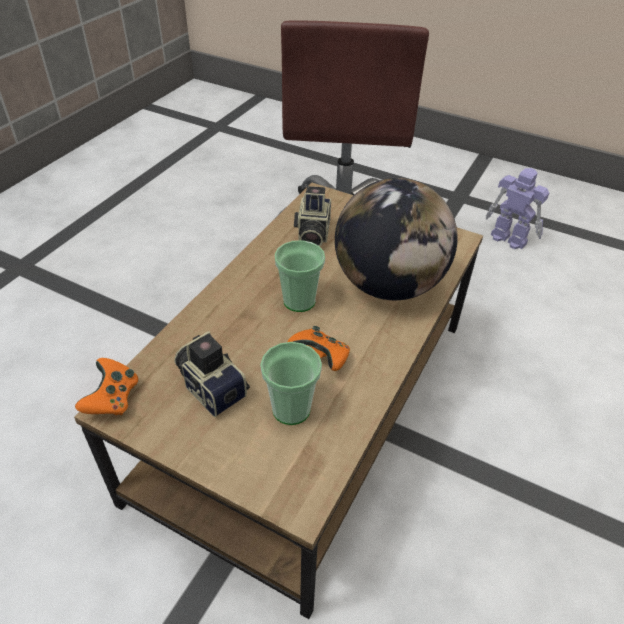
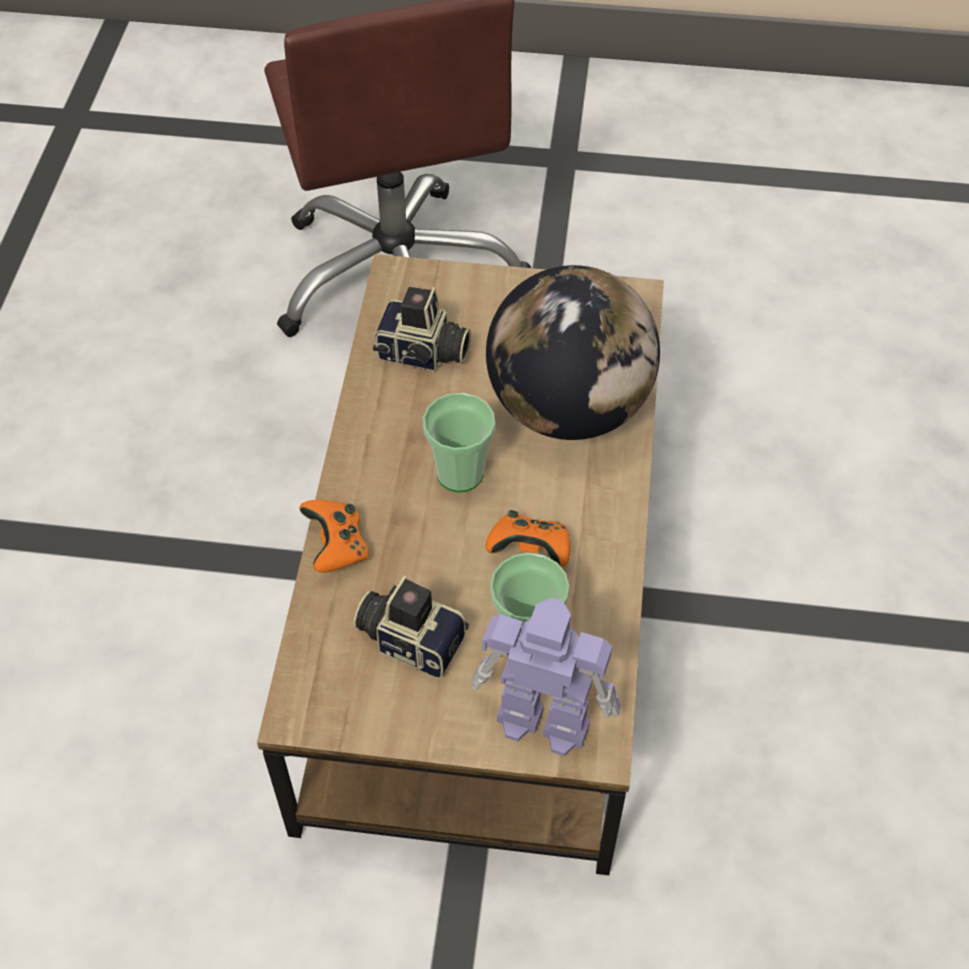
camera: 20 degrees left, 10 degrees up
orange game controller [75,358,138,416] -> orange game controller moved to [299,500,369,573]
camera [294,186,331,246] -> camera turned 60 degrees counterclockwise [373,287,471,371]
toy robot [486,168,549,249] -> toy robot moved to [471,598,621,756]

